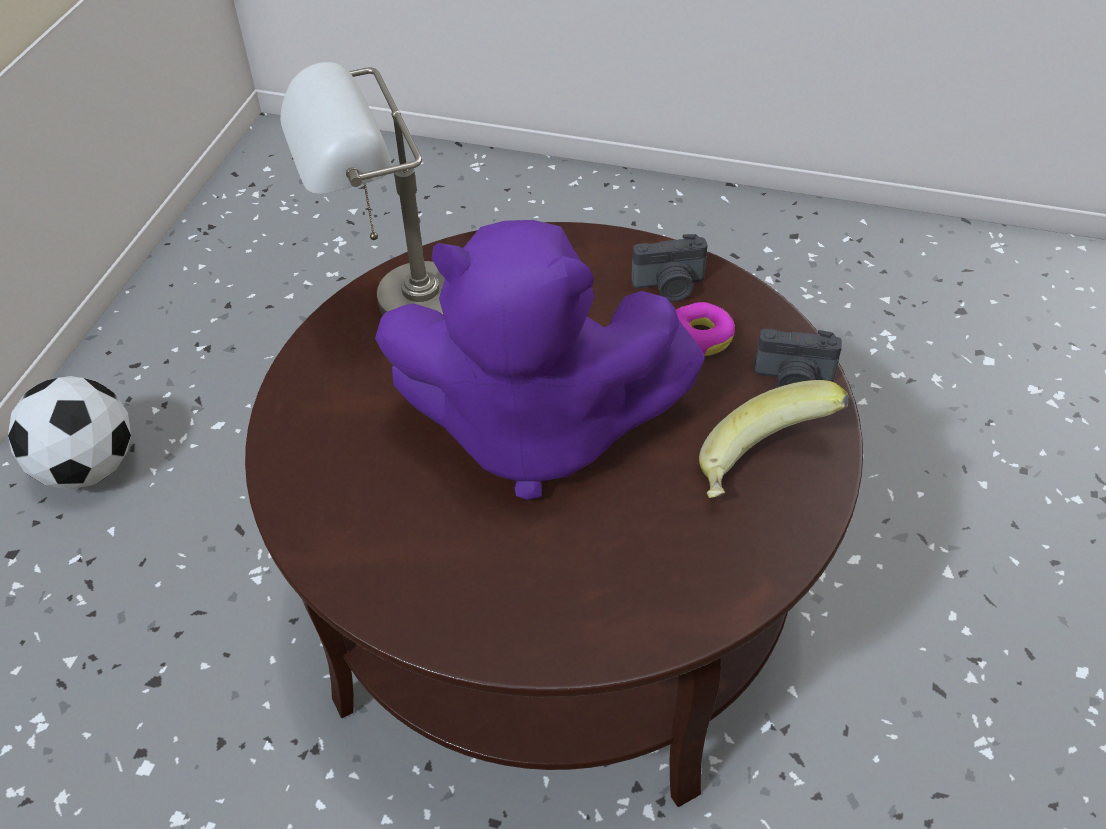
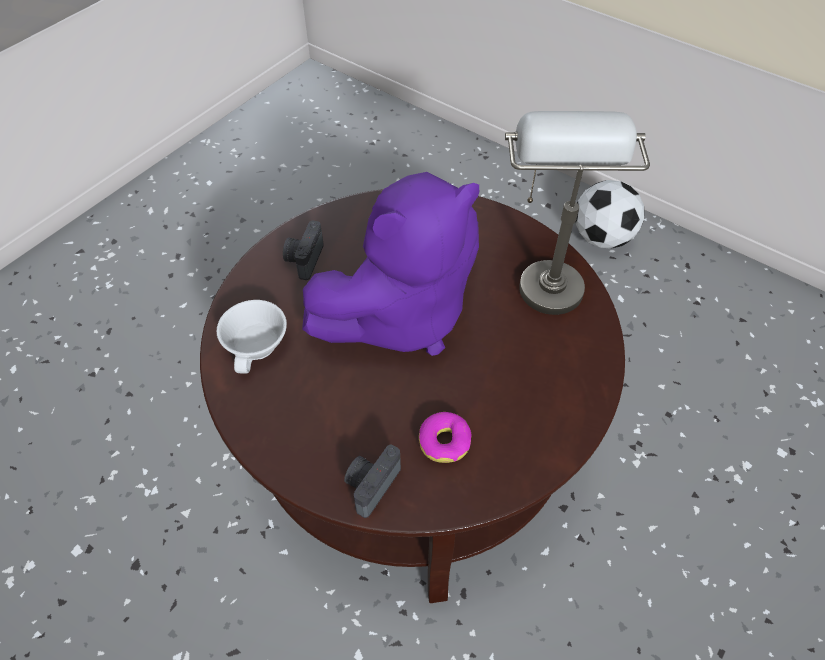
camera: 110 degrees right, 5 degrees up
purple plush toy [375,220,705,500] -> purple plush toy turned 150 degrees counterclockwise [302,172,479,356]
camera [631,234,707,302] -> camera moved to [283,220,324,280]
banana [699,380,849,498] -> none
none -> white cup [217,300,287,374]

